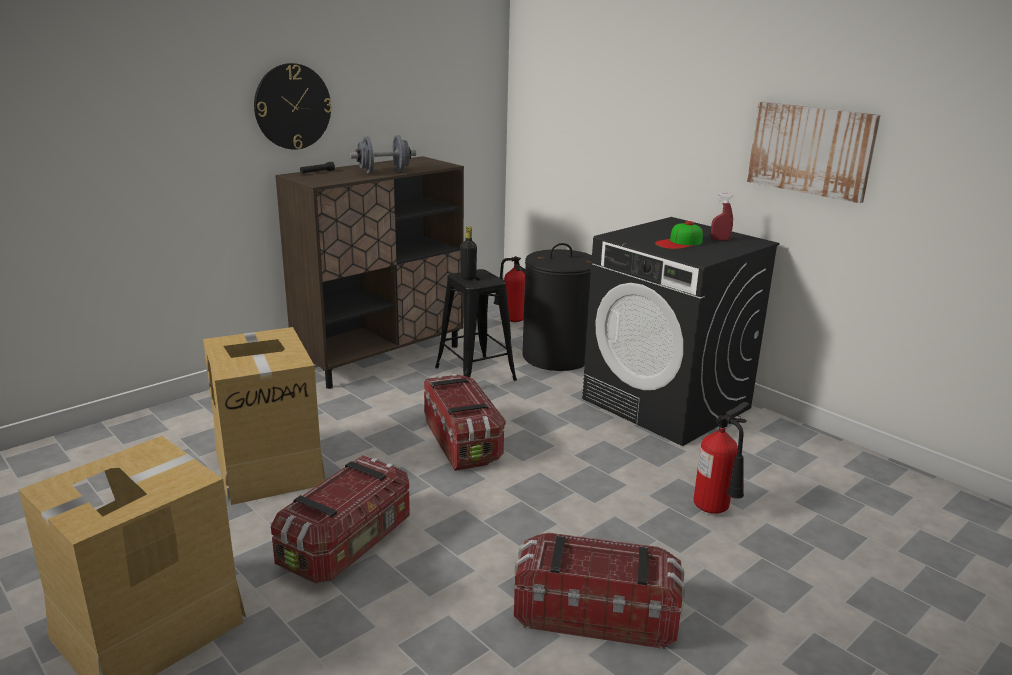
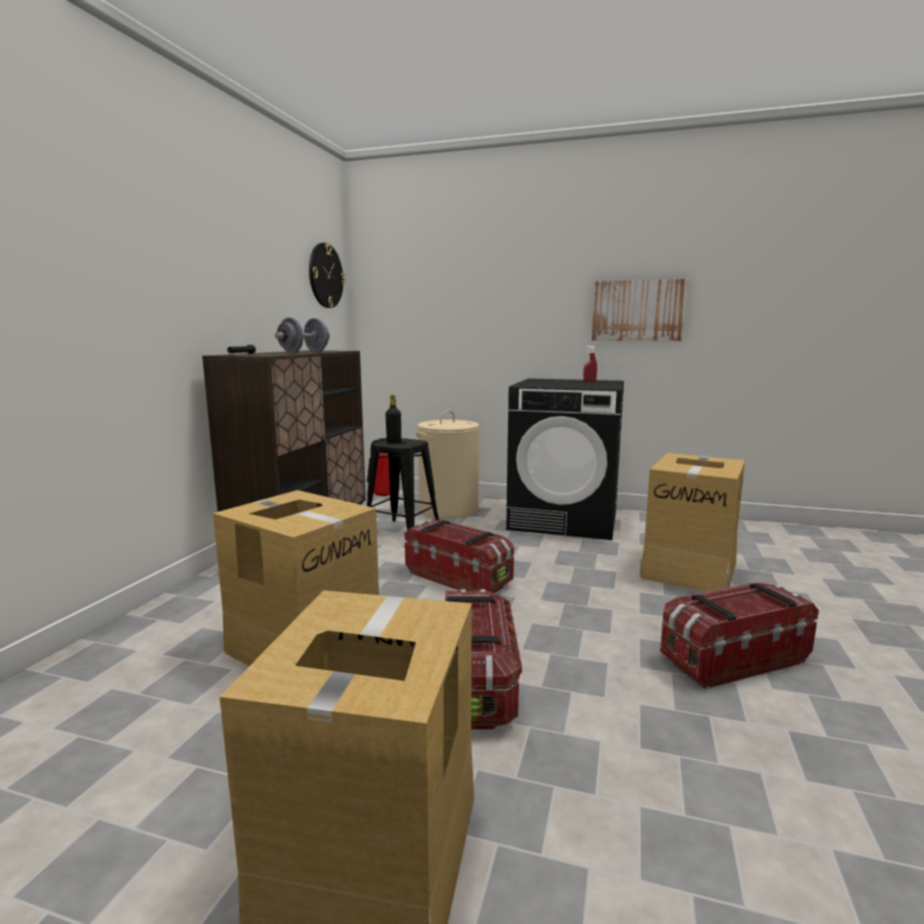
camera: 30 degrees left, 10 degrees down
wall clock [254,63,332,150] -> wall clock moved to [309,243,345,308]
black laundry basket [517,243,593,371] -> beige laundry basket [416,410,479,519]
cap [655,221,703,249] -> none
fire extinguisher [694,402,749,514] -> cardboard box [640,453,745,592]

